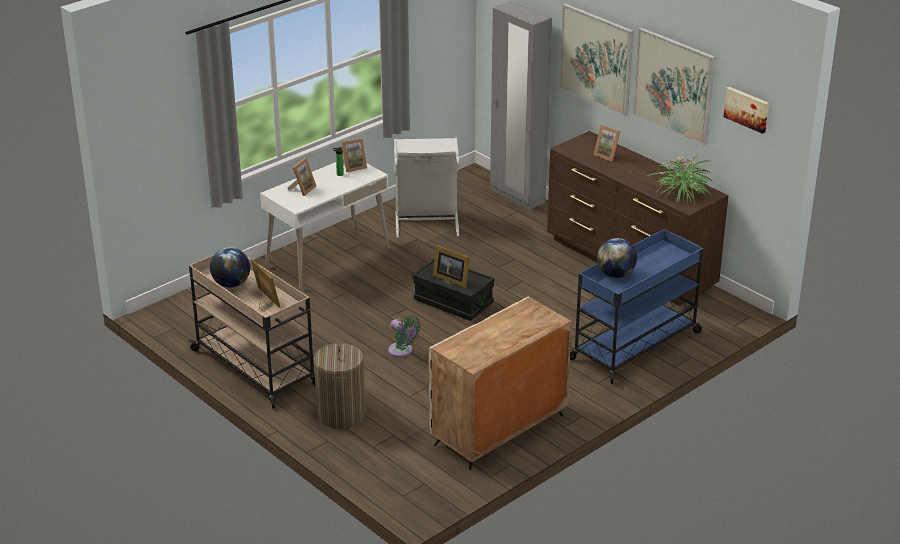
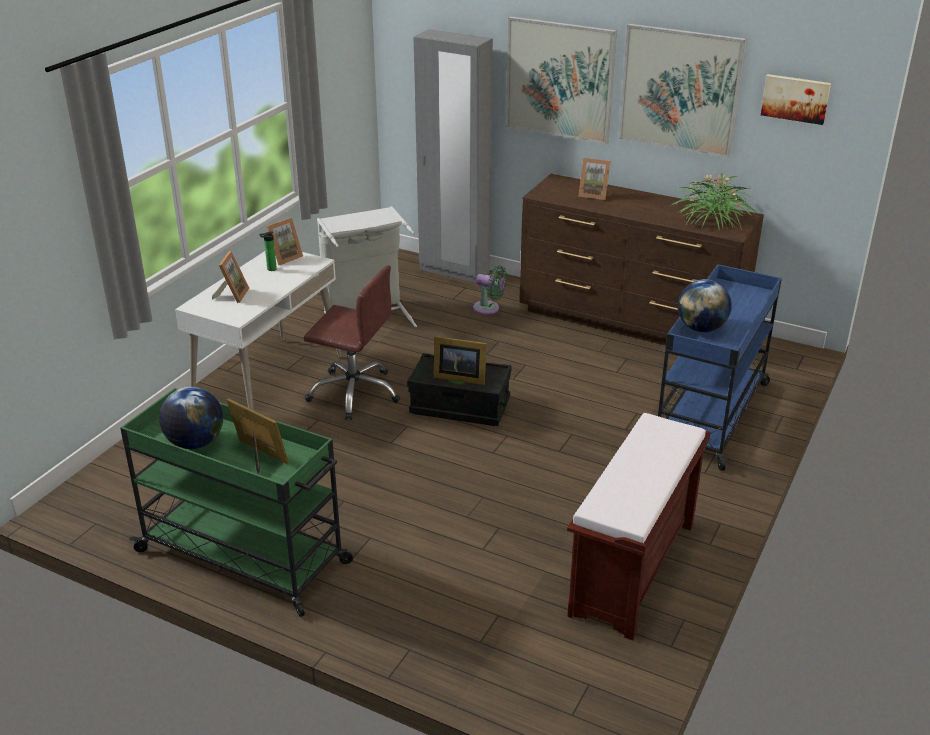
camera: 20 degrees left, 0 degrees up
beige cart [188,254,315,409] -> green cart [120,388,353,617]
laundry basket [314,342,365,429] -> none
green fan [388,315,421,357] -> green fan moved to [473,265,507,315]
beige cabinet [429,296,572,470] -> brown bench [567,413,711,640]
none -> brown office chair [304,265,400,420]

